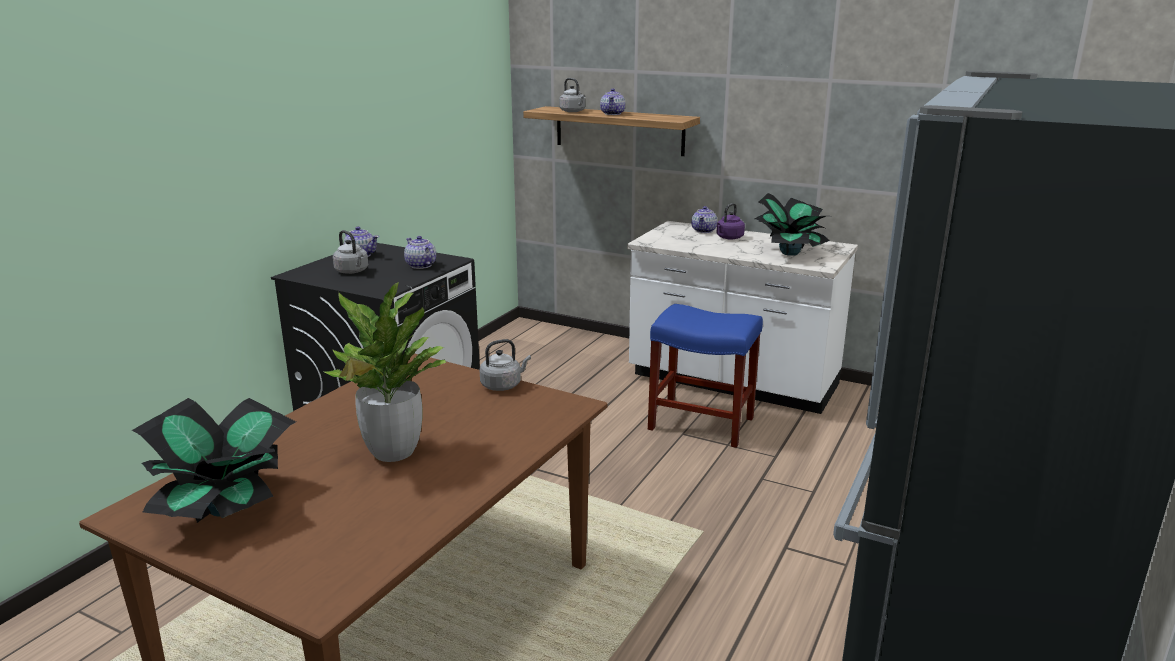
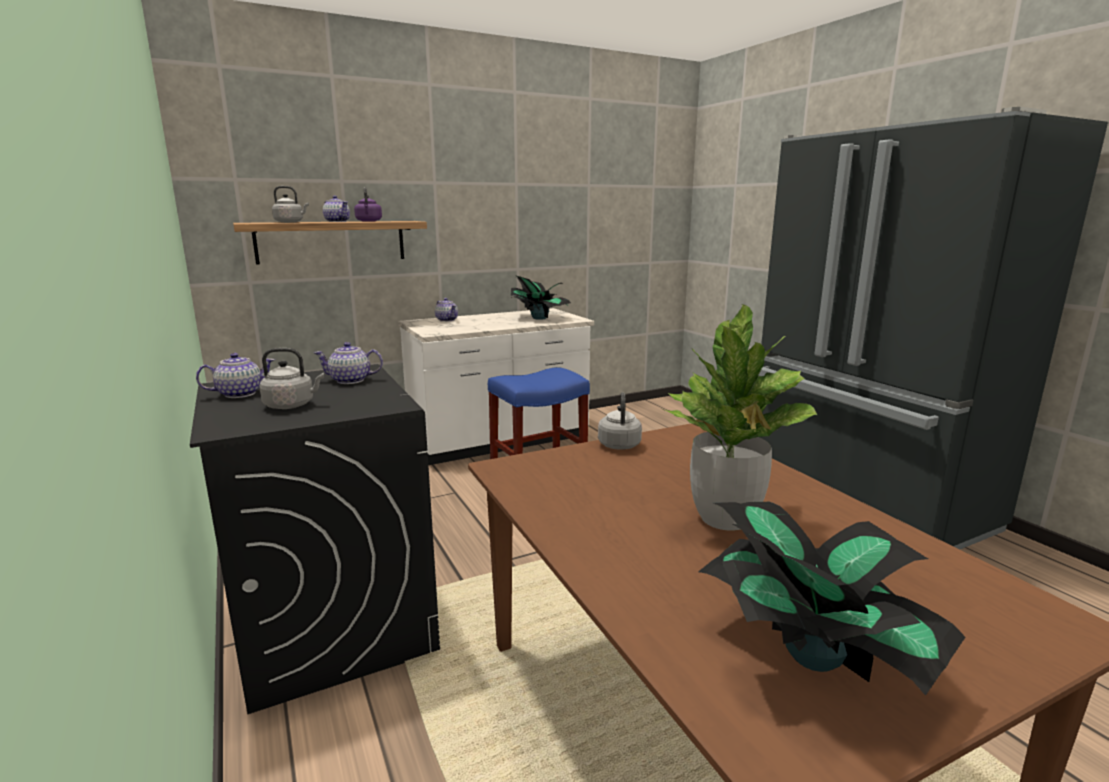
camera: 55 degrees left, 5 degrees down
purple kettle [717,203,745,240] -> purple kettle moved to [354,187,382,222]

